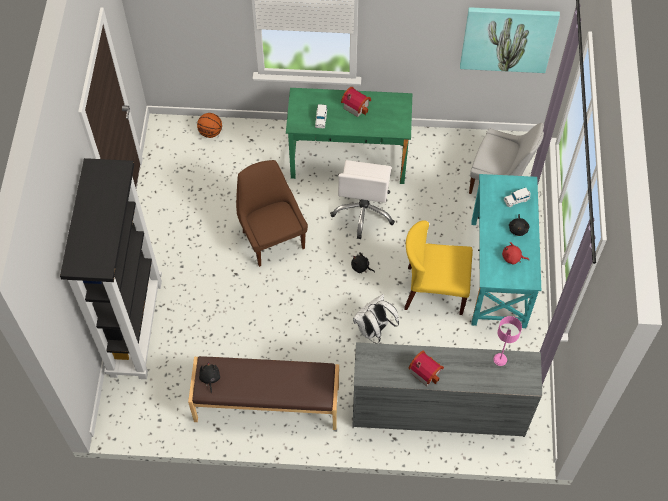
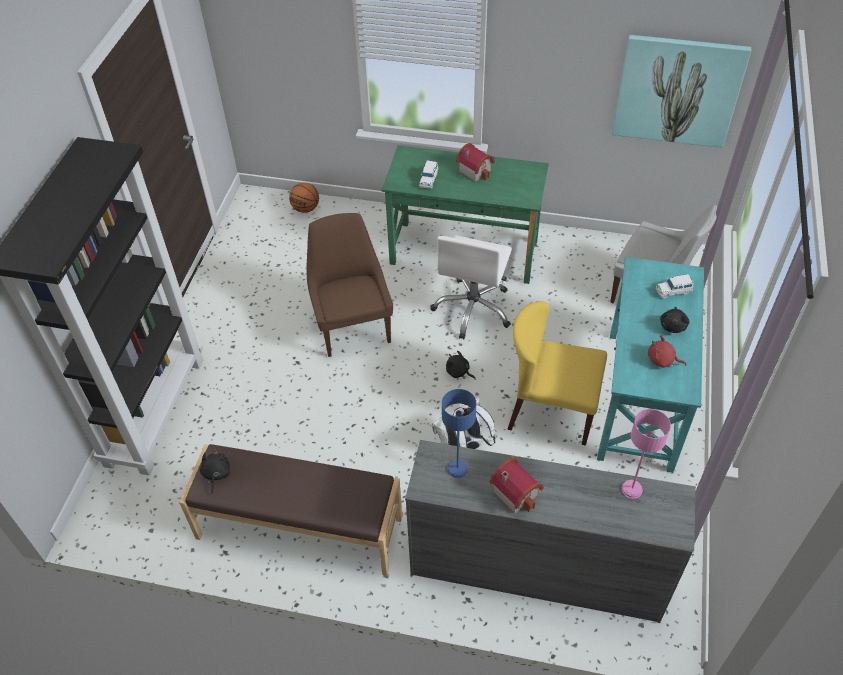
camera: 10 degrees right, 10 degrees down
none -> blue table lamp [442,389,477,478]

